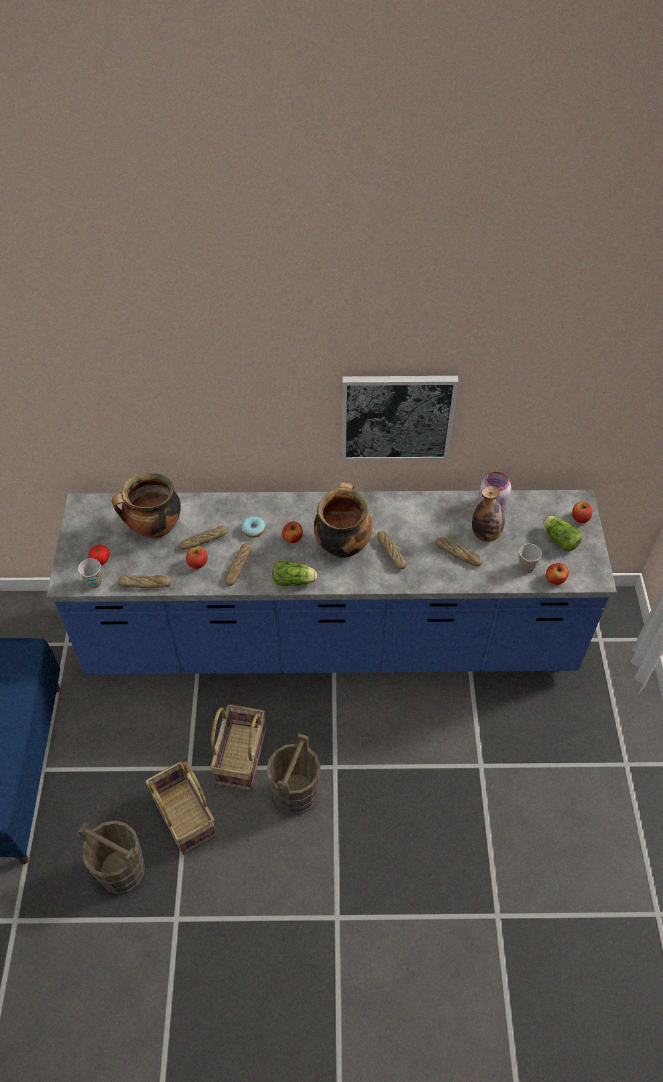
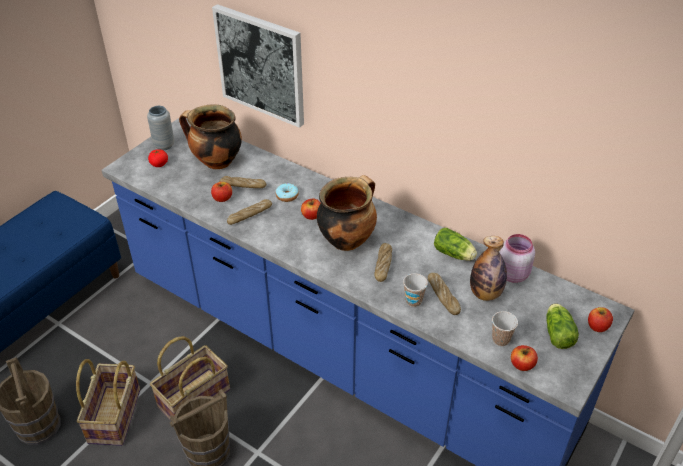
camera: 35 degrees right, 10 degrees down
cup [78,558,102,589] -> cup moved to [403,273,428,307]
bread [118,575,171,588] -> none
lettuce [273,561,317,586] -> lettuce moved to [434,228,477,261]
picture [342,376,459,461] -> picture moved to [212,4,304,128]
none -> grey vase [147,106,174,150]

